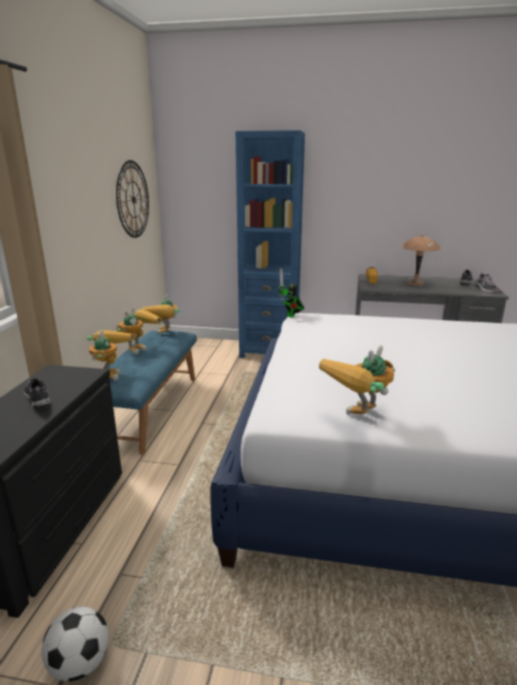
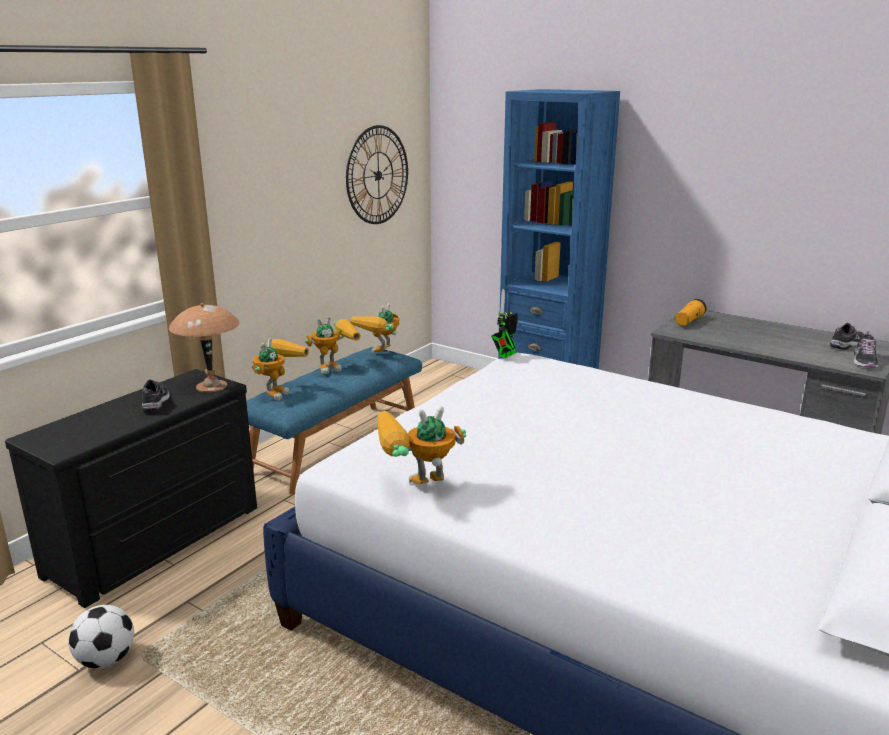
camera: 25 degrees right, 0 degrees up
brown table lamp [401,235,440,286] -> brown table lamp moved to [169,303,240,393]

